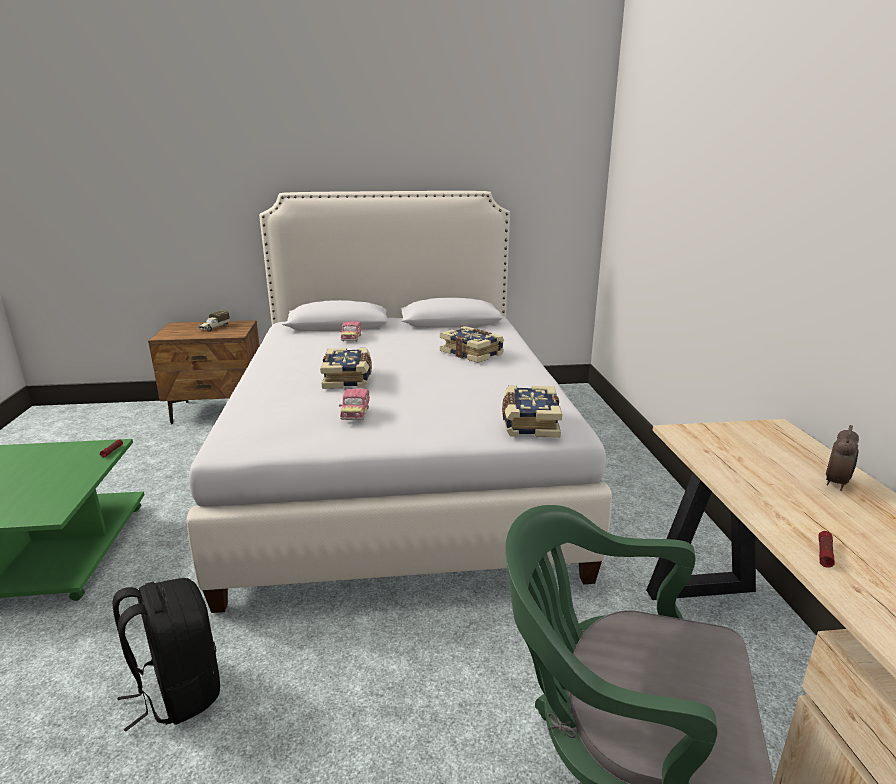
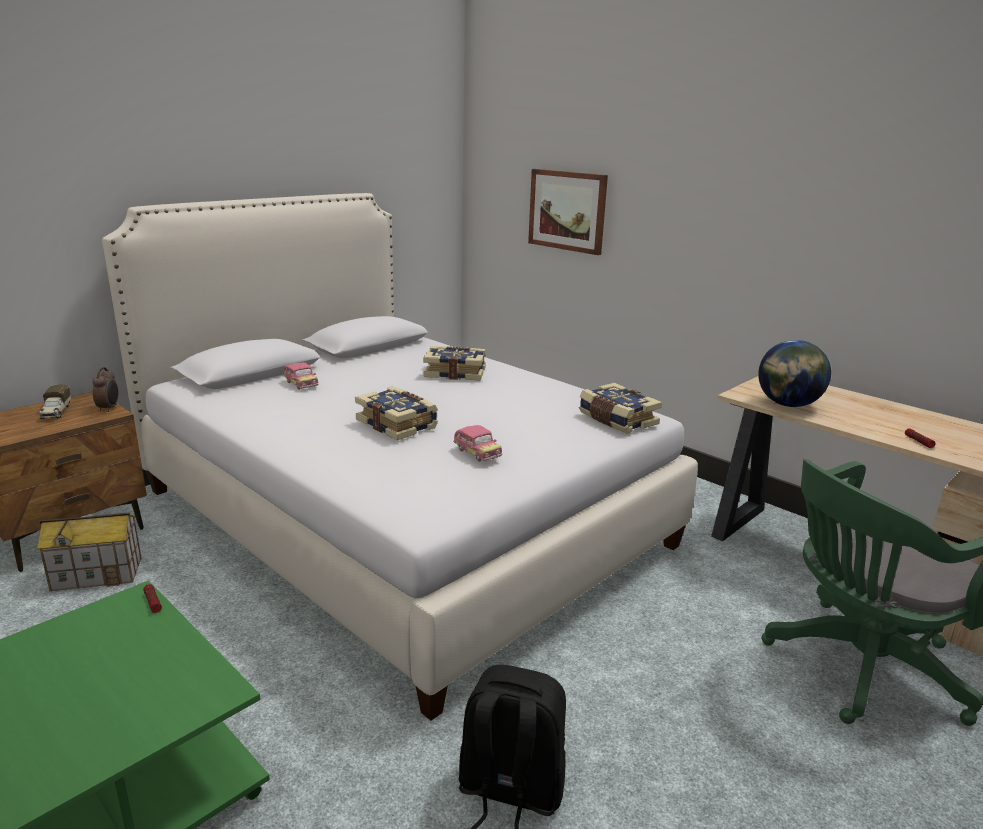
camera: 40 degrees left, 0 degrees up
alarm clock [826,425,859,491] -> alarm clock moved to [93,367,118,412]
none -> toy house [37,513,142,591]
none -> picture [528,169,608,255]
none -> globe [758,340,831,407]

